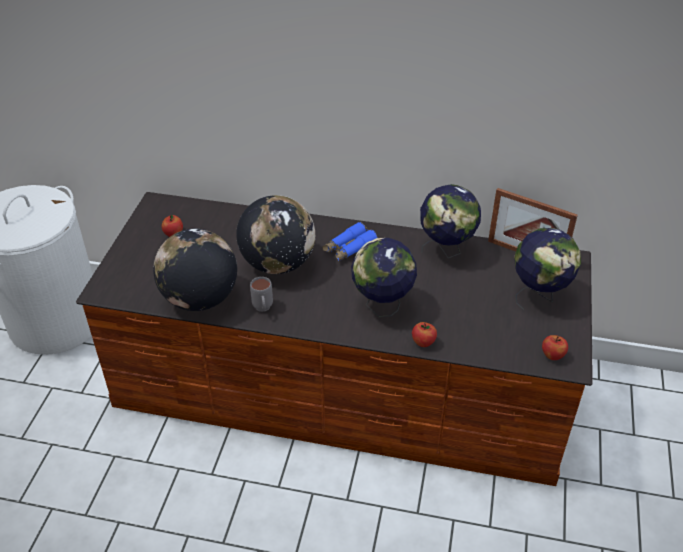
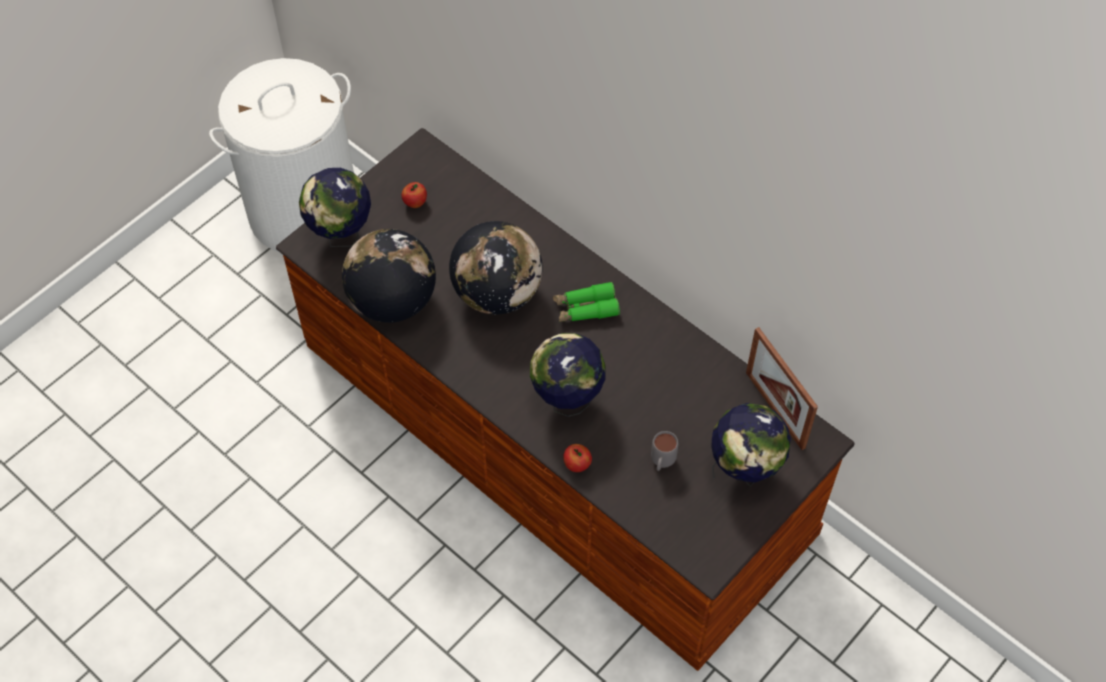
camera: 30 degrees right, 15 degrees up
grey mug [250,277,273,312] -> grey mug moved to [651,431,678,471]
blue binoculars [322,222,378,261] -> green binoculars [553,282,620,322]
globe [420,184,481,258] -> globe moved to [299,168,371,247]
apple [542,335,568,360] -> none

